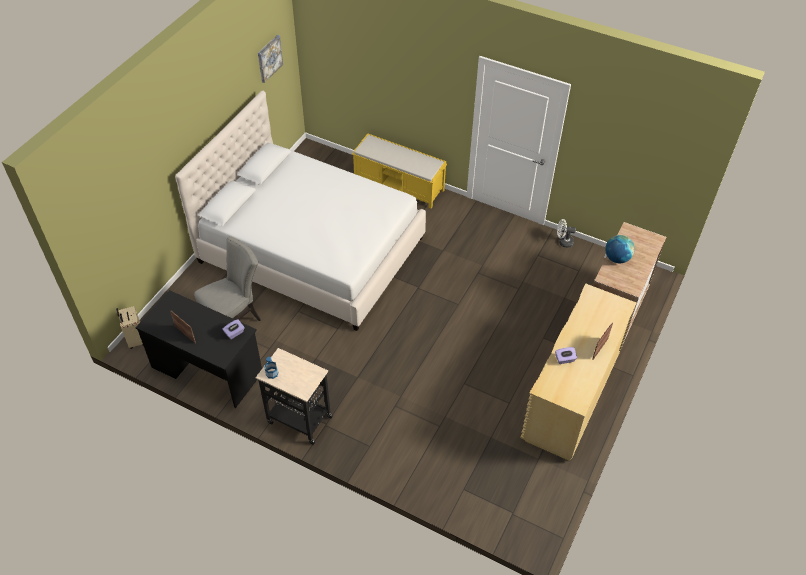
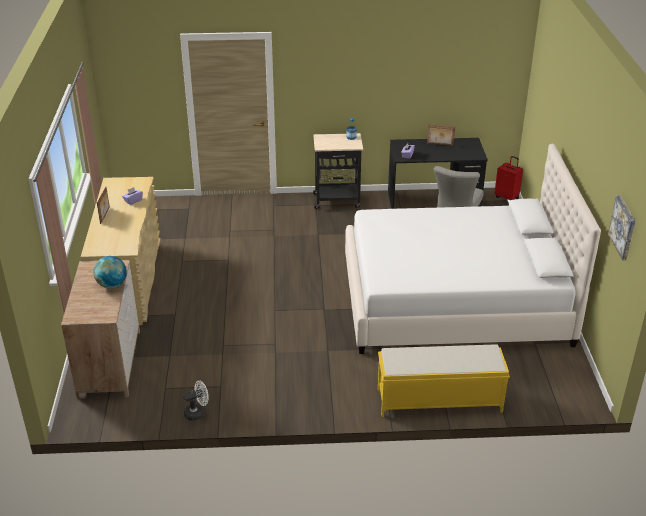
camera: 150 degrees right, 15 degrees down
beige suitcase [116,306,143,349] -> red suitcase [495,156,523,200]

